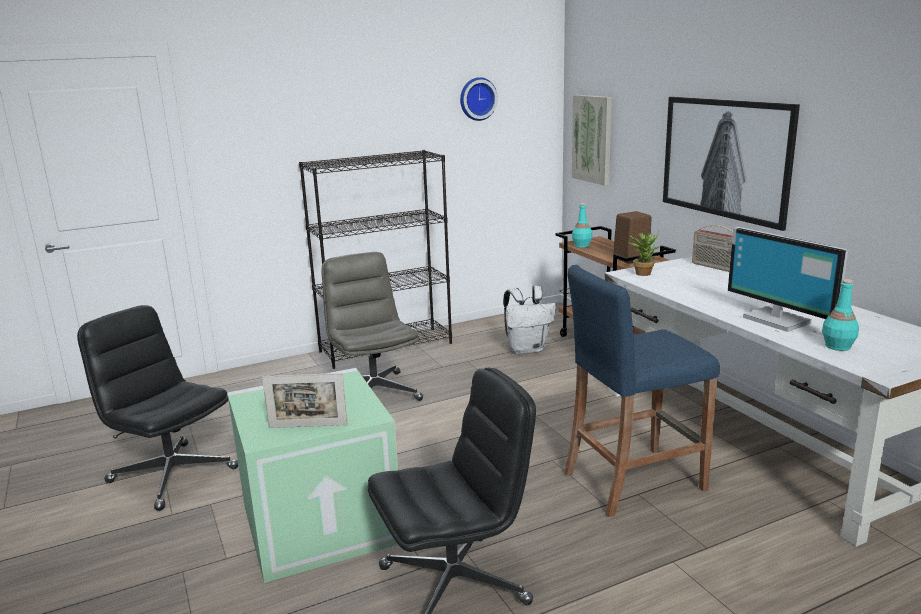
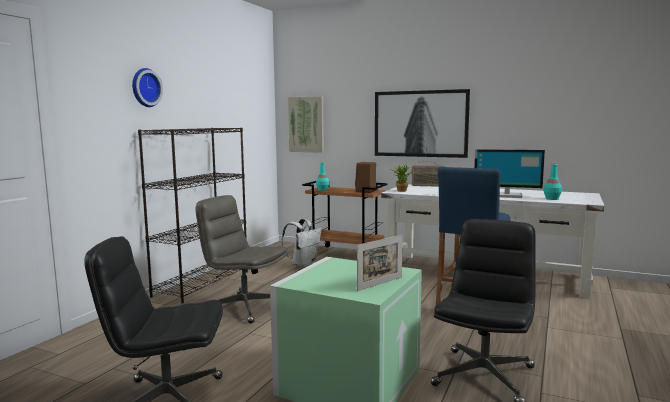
camera: 40 degrees left, 10 degrees down
wall clock [460,77,498,121] -> wall clock moved to [132,68,163,107]

